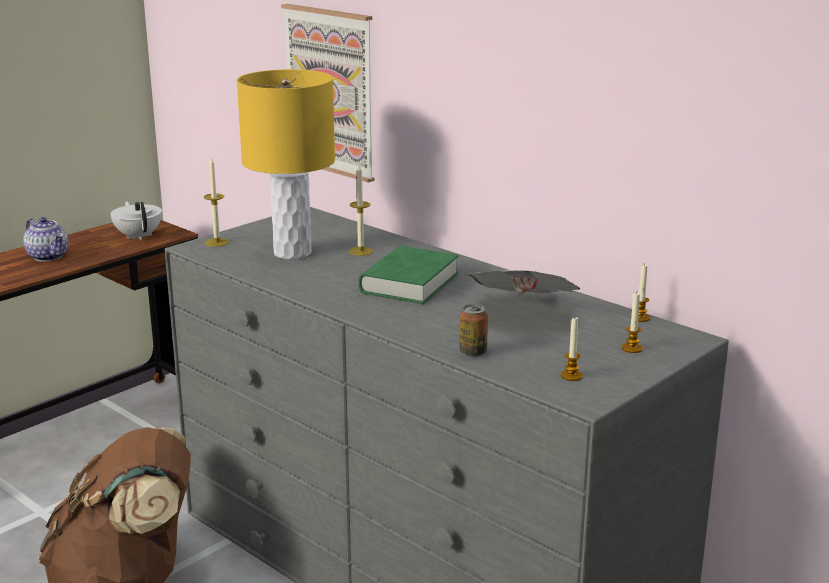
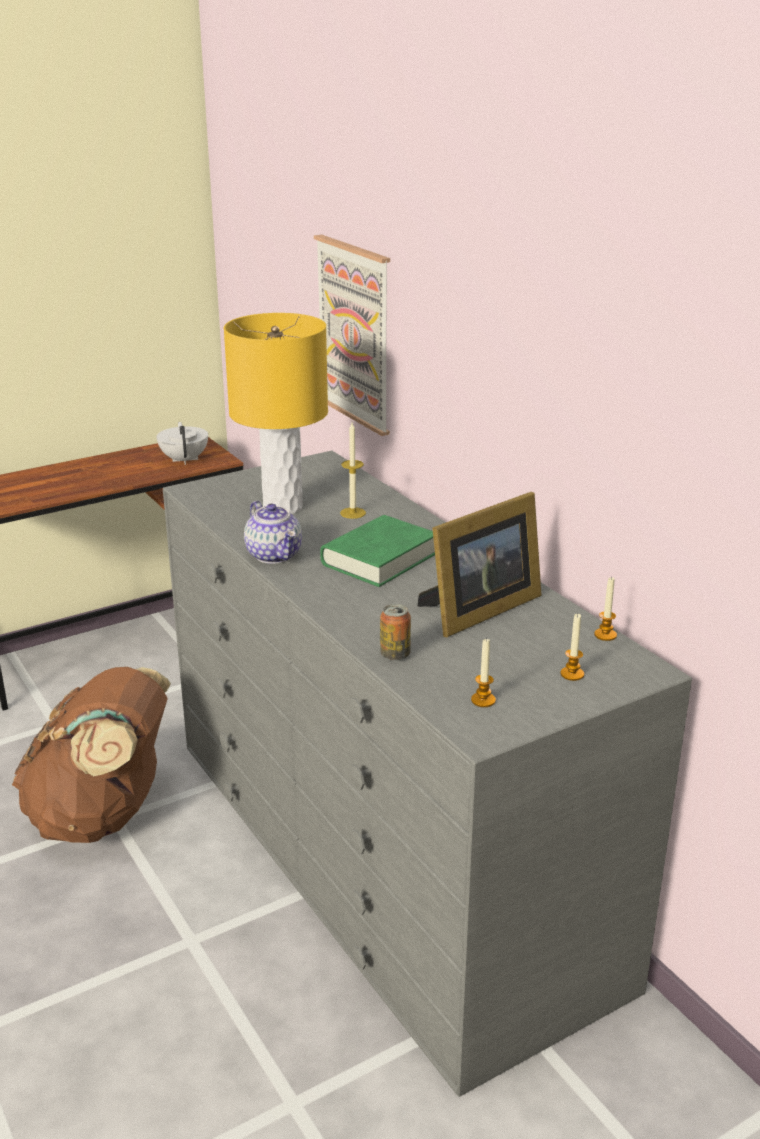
camera: 15 degrees right, 5 degrees up
teapot [23,217,69,262] -> teapot moved to [244,501,302,564]
candle [204,158,229,247] -> none
newspaper [463,270,580,294] -> picture frame [417,492,542,637]

